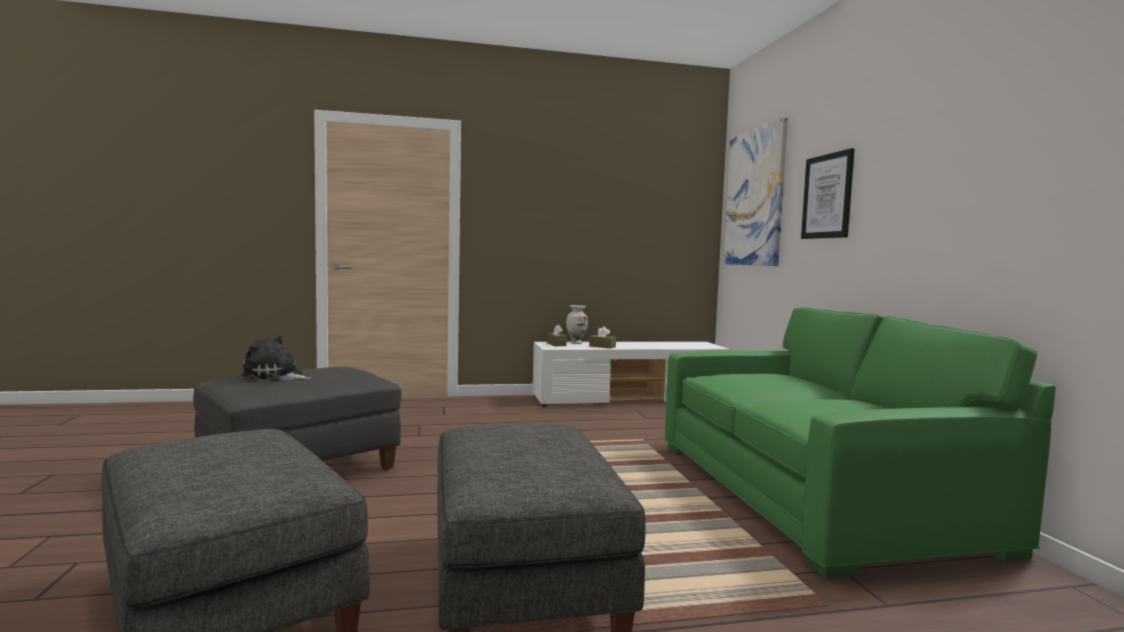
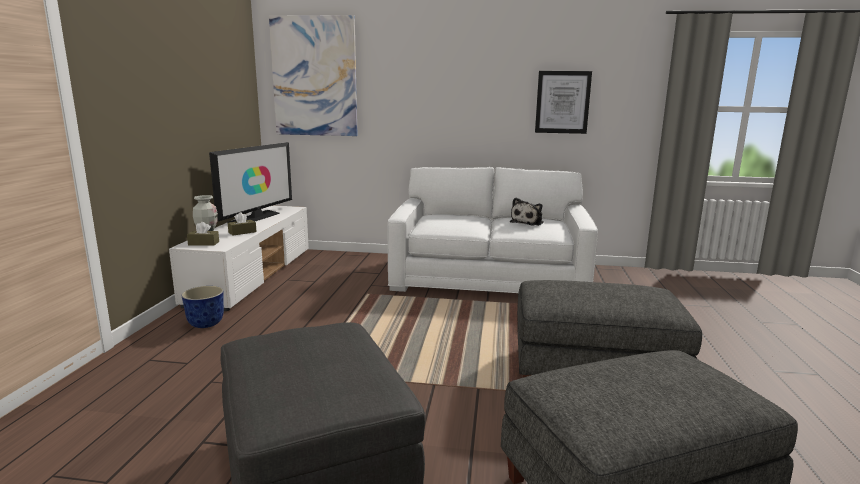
camera: 70 degrees left, 10 degrees up
plush toy [241,334,311,381] -> plush toy moved to [510,198,544,226]
green sofa [665,308,1056,578] -> white sofa [388,167,598,293]
picture [801,148,855,239] -> picture moved to [535,71,592,134]
none -> planter [182,286,224,328]
none -> television [209,142,292,223]

